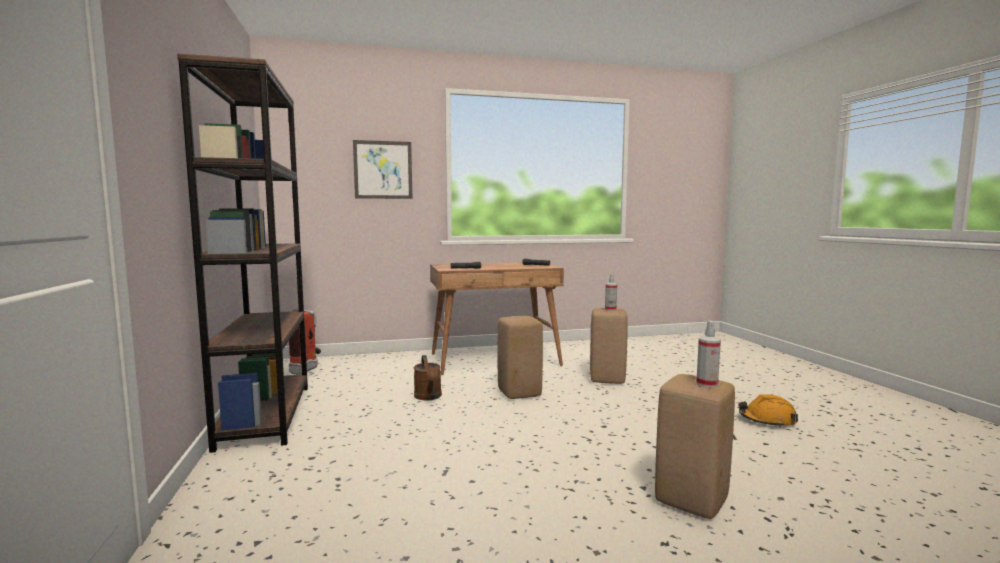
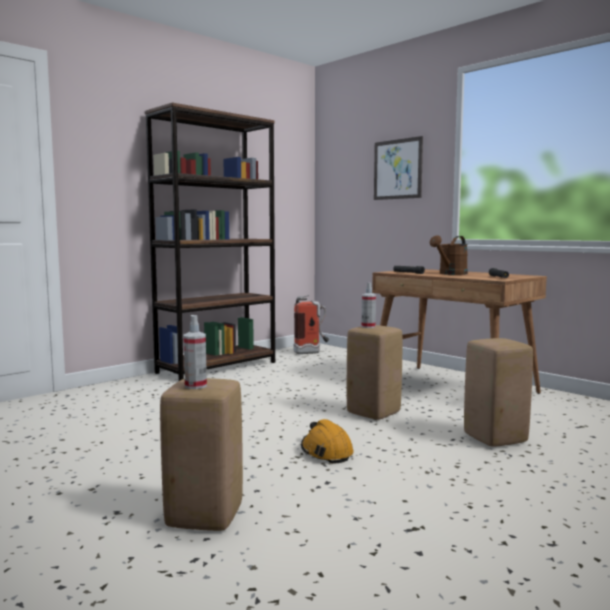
camera: 60 degrees right, 0 degrees up
brown watering can [414,355,442,400] -> brown watering can moved to [430,235,468,275]
spray bottle [605,274,617,311] -> spray bottle moved to [362,283,376,328]
orange hard hat [738,394,798,428] -> orange hard hat moved to [301,419,354,464]

